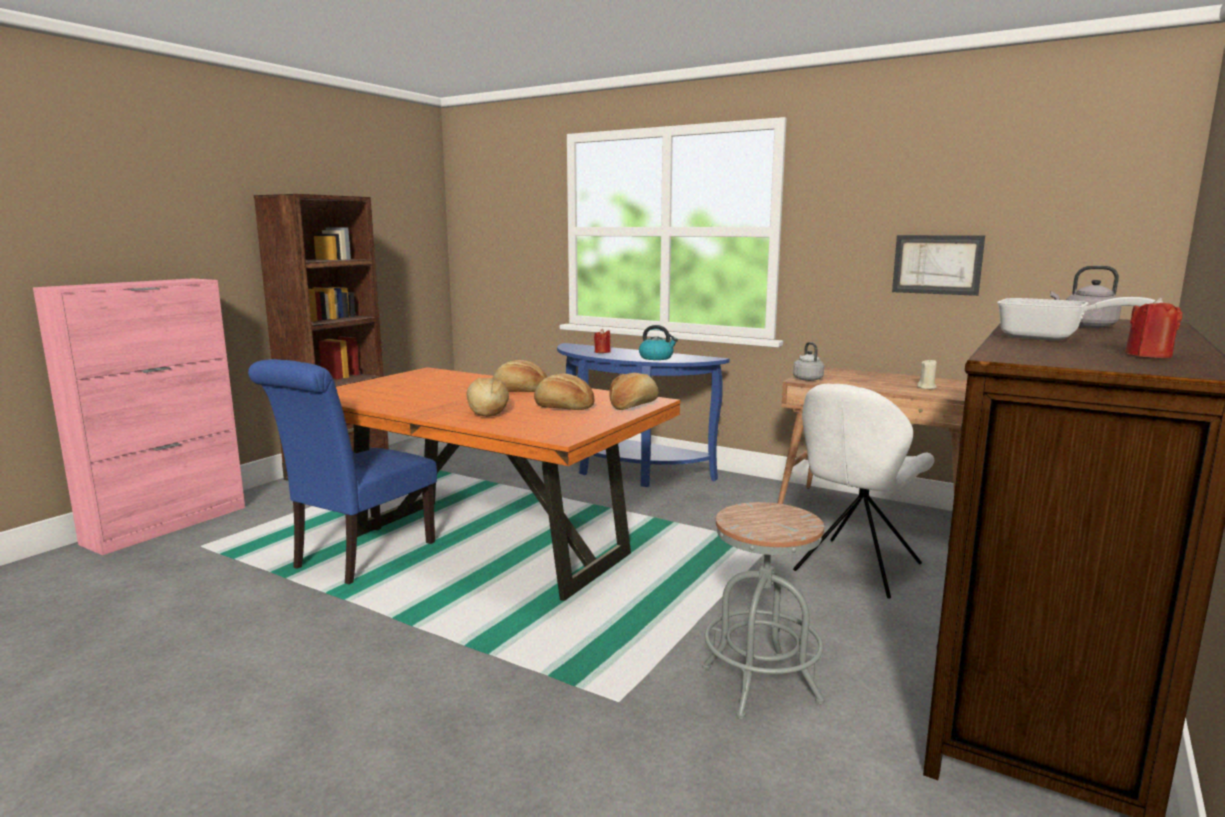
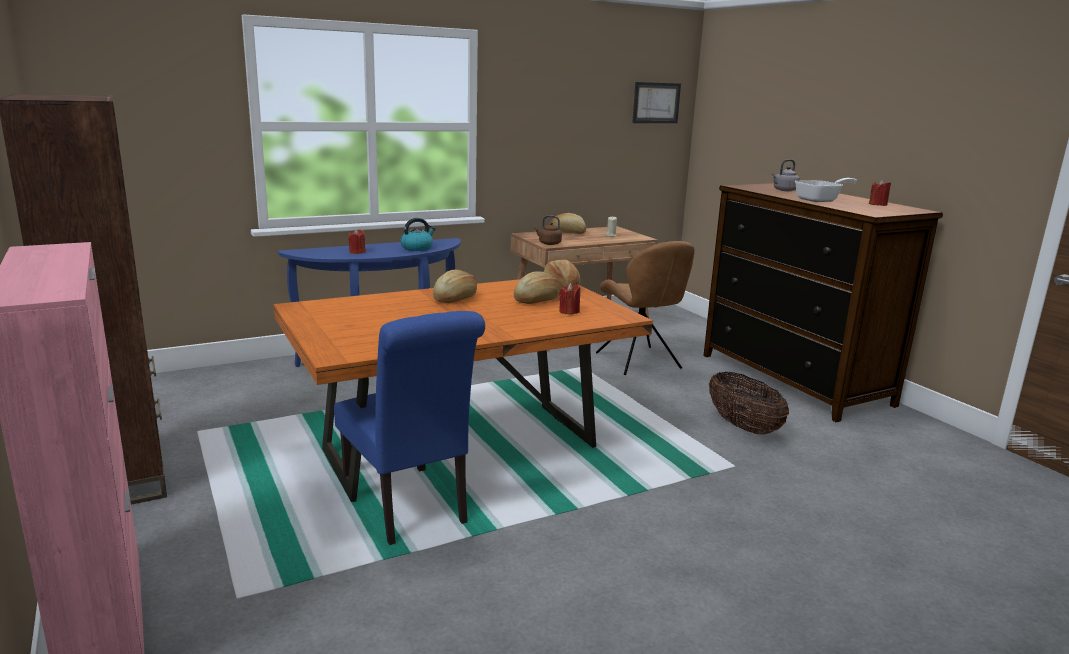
camera: 60 degrees left, 5 degrees up
bread [466,378,509,417] -> bread moved to [551,213,586,234]
grey stool [702,502,825,719] -> basket [709,372,789,435]
grey kettle [793,342,824,381] -> brown kettle [534,215,562,245]
white chair [793,384,934,599] -> brown chair [596,241,695,375]
picture [892,235,985,296] -> picture moved to [632,82,681,123]
none -> red candle [559,283,580,314]

